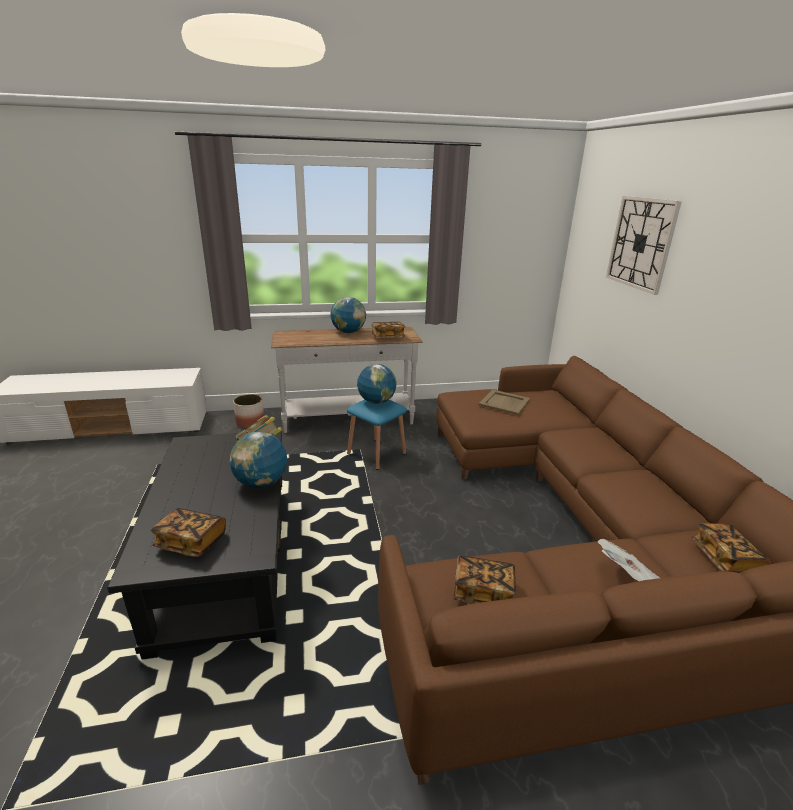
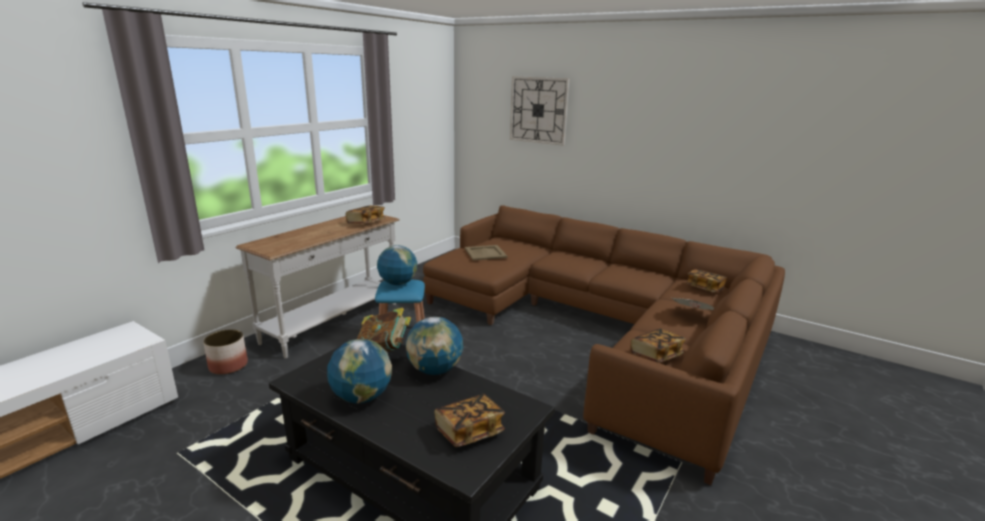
camera: 45 degrees left, 5 degrees down
globe [331,297,366,333] -> globe moved to [327,339,392,403]

